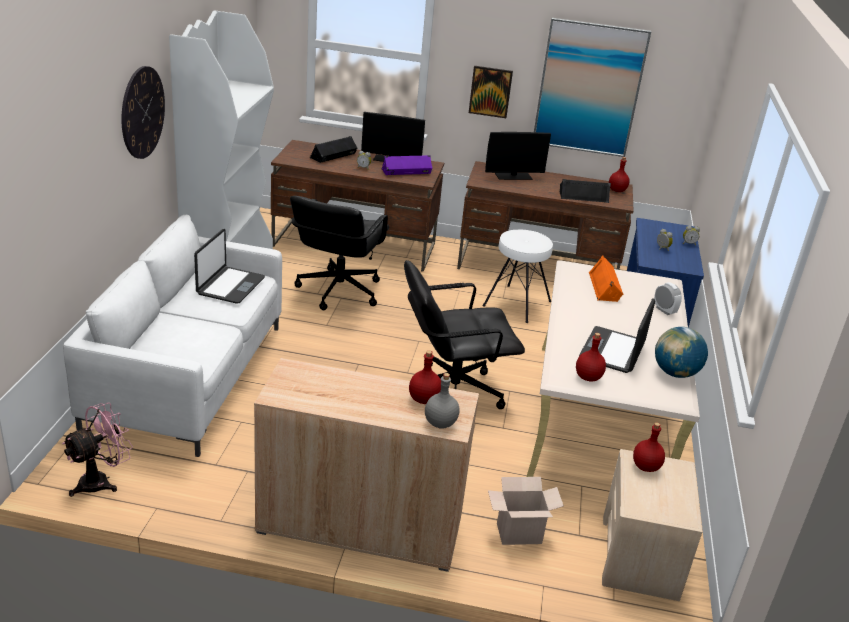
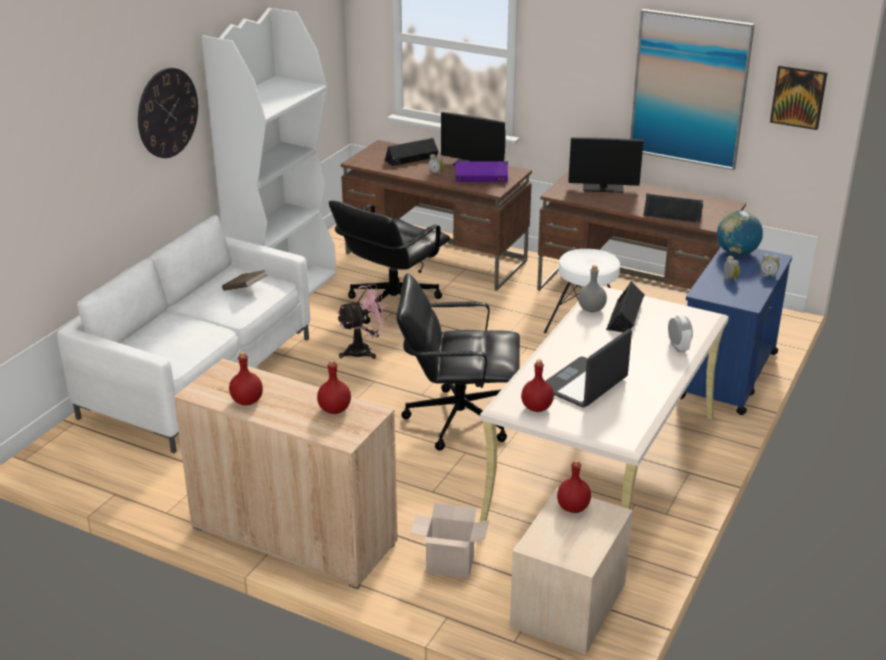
camera: 20 degrees right, 0 degrees up
pink fan [62,402,133,497] -> pink fan moved to [337,284,390,359]
laptop [194,229,265,304] -> brown book [222,270,267,291]
grey bottle [425,373,460,428] -> grey bottle moved to [578,265,607,312]
picture [469,66,513,118] -> picture moved to [770,65,828,130]
orange speaker [589,255,623,302] -> black speaker [606,281,645,332]
red bottle [609,157,629,192] -> red bottle moved to [229,351,263,406]
globe [655,327,708,378] -> globe moved to [717,211,763,256]

